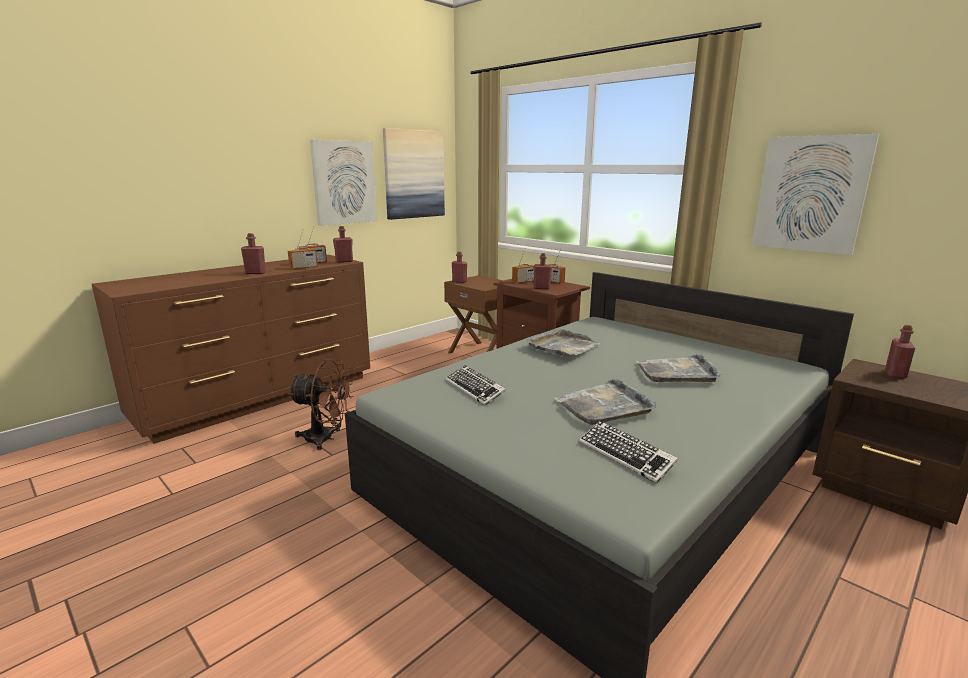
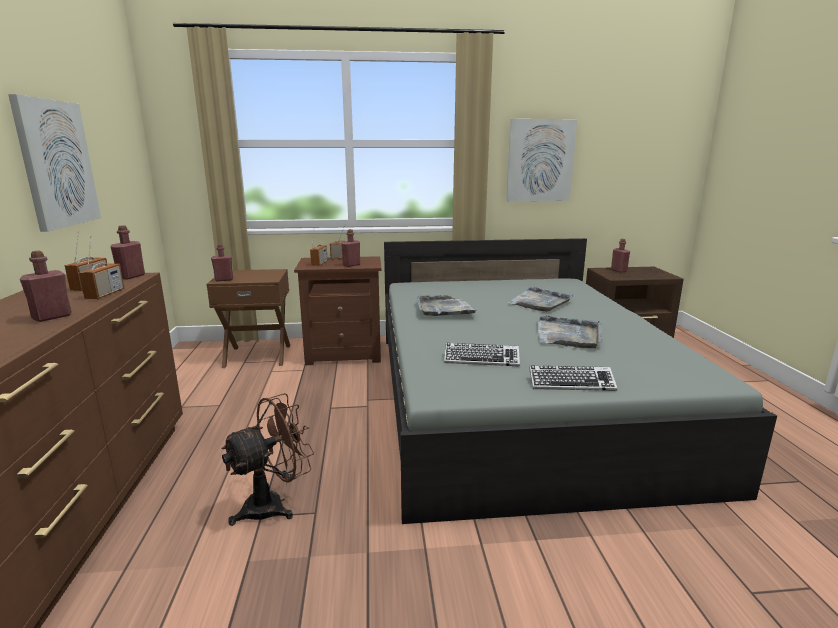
camera: 50 degrees left, 0 degrees up
picture [383,128,445,220] -> none
keyboard [579,421,678,483] -> keyboard moved to [529,366,617,391]

